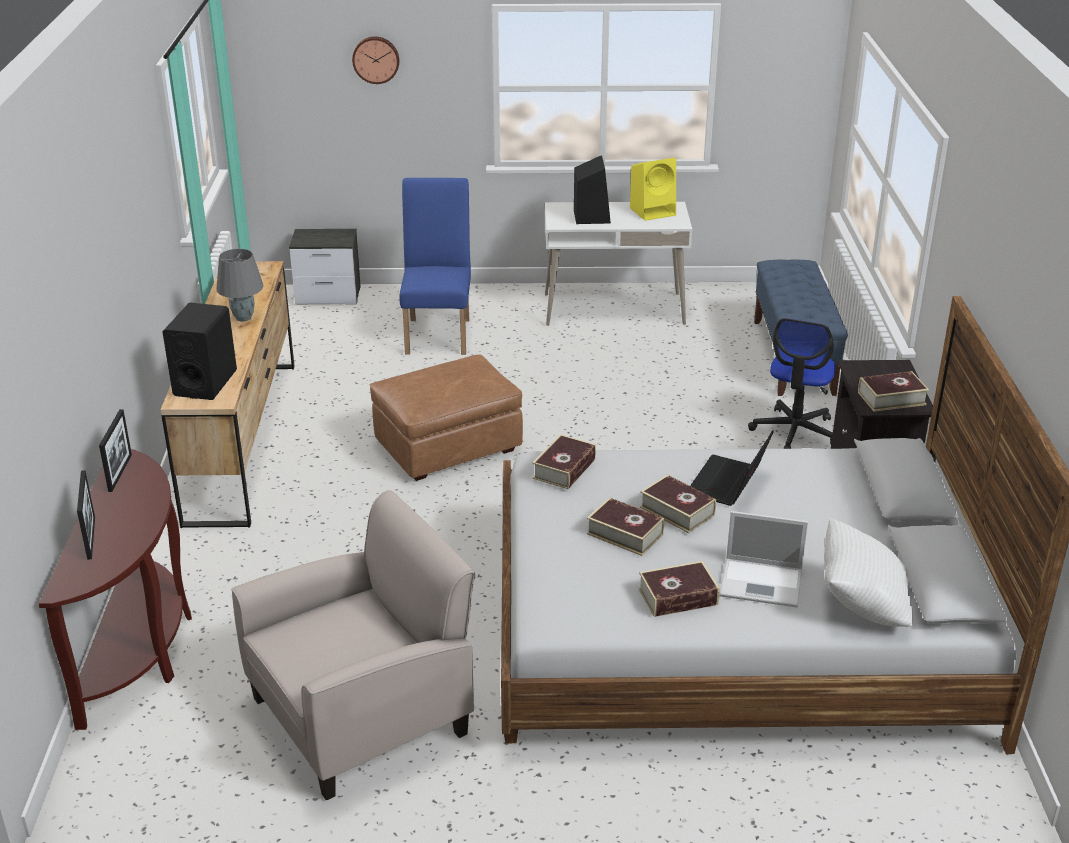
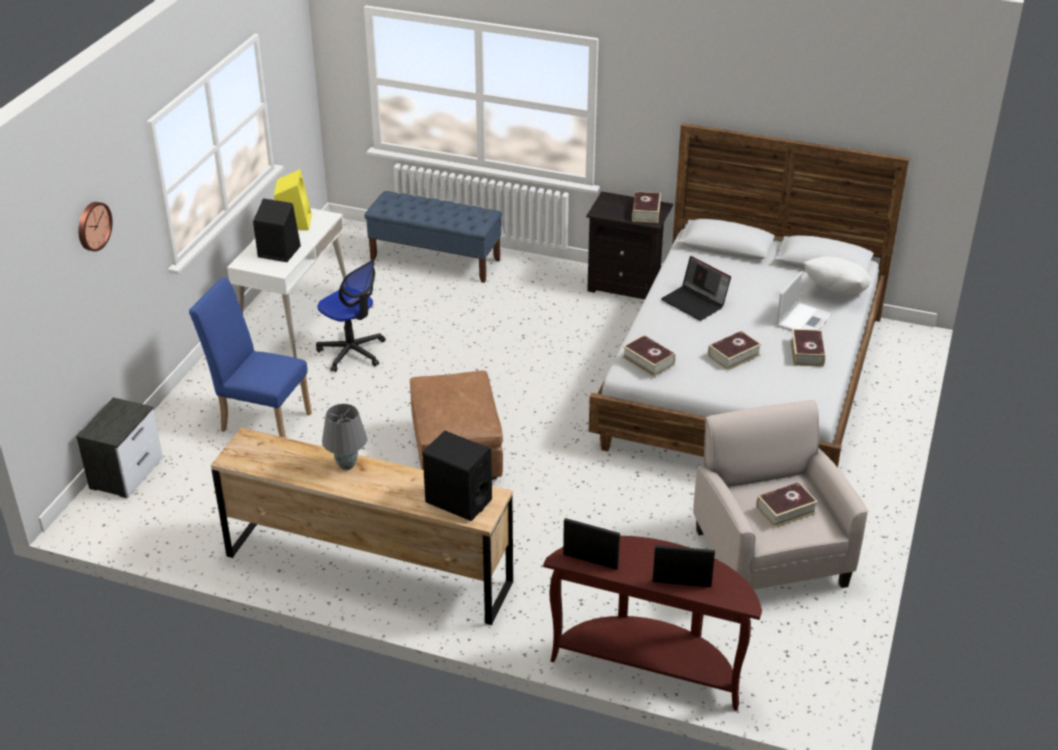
camera: 70 degrees left, 5 degrees up
book [640,475,716,533] -> book moved to [756,482,818,528]
office chair [748,318,836,449] -> office chair moved to [316,260,386,372]

